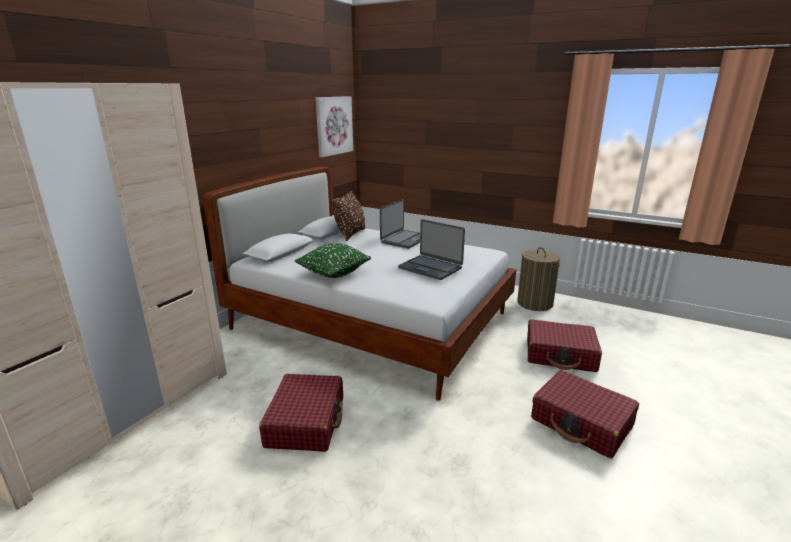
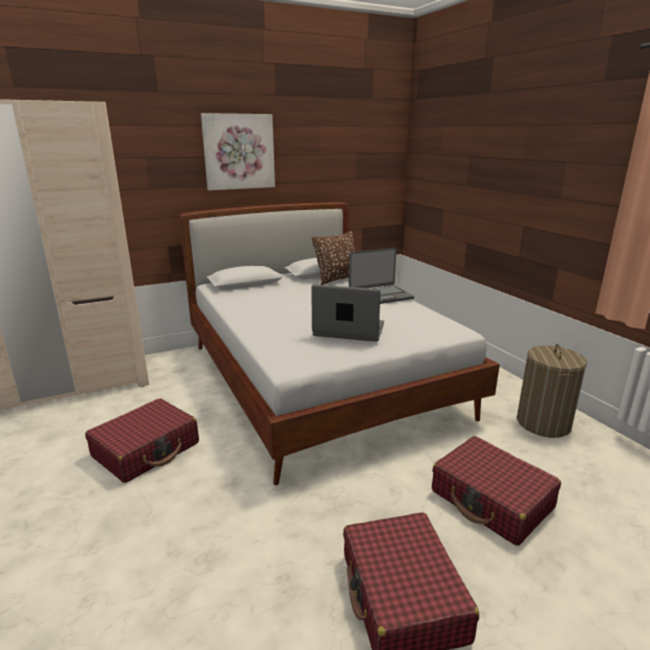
camera: 35 degrees right, 0 degrees up
green pillow [294,243,371,278] -> none
picture [316,96,353,157] -> picture moved to [201,113,275,190]
laptop [398,219,465,280] -> laptop turned 120 degrees clockwise [311,285,384,342]

